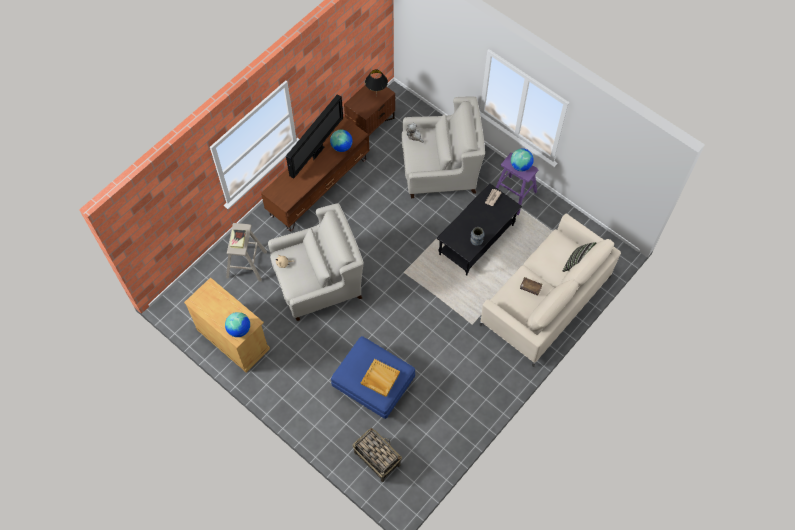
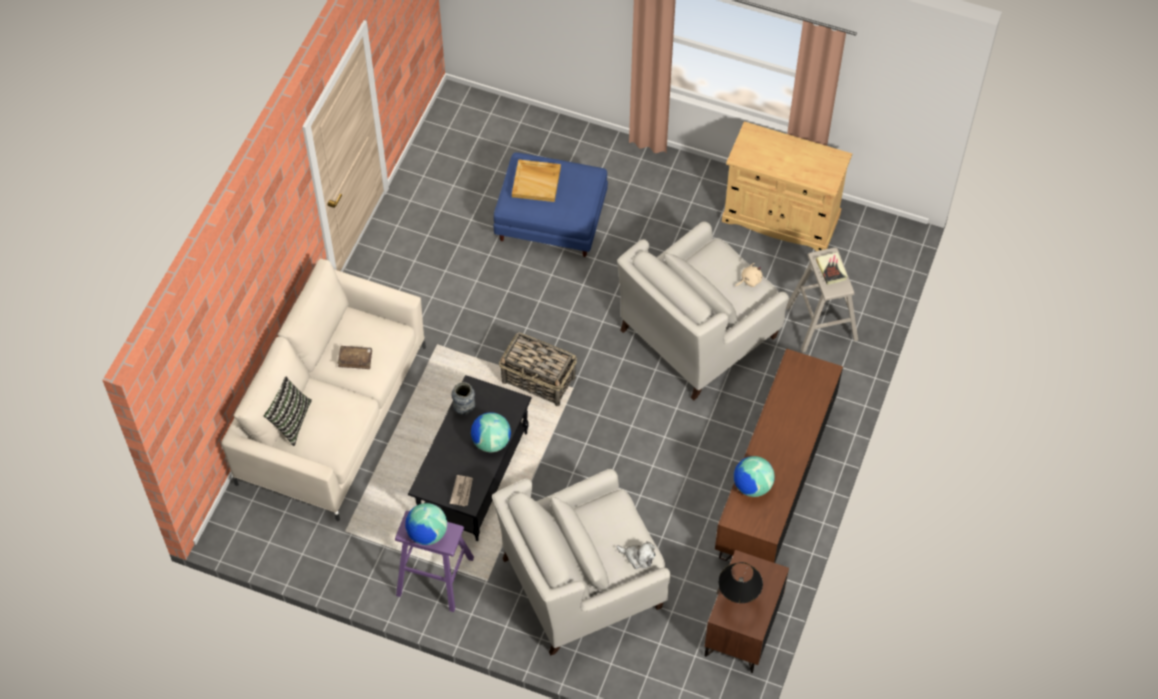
camera: 160 degrees right, 5 degrees down
globe [225,312,250,337] -> globe moved to [471,412,511,452]
television [286,94,343,178] -> none
basket [353,428,402,482] -> basket moved to [499,332,577,406]

